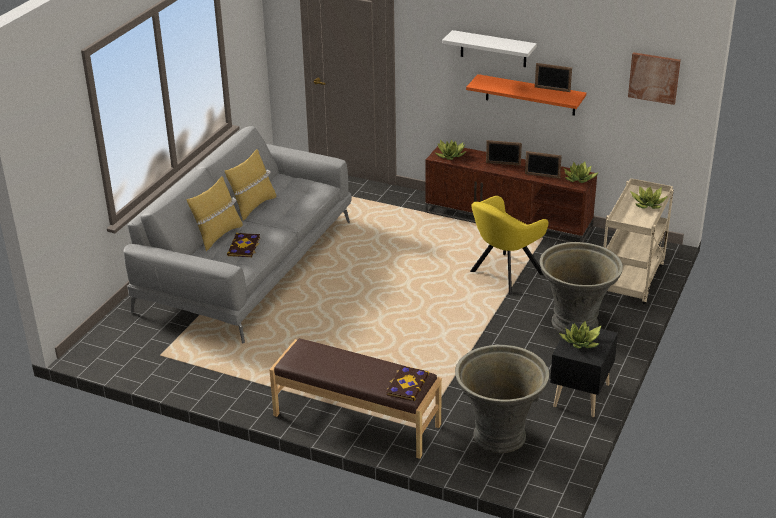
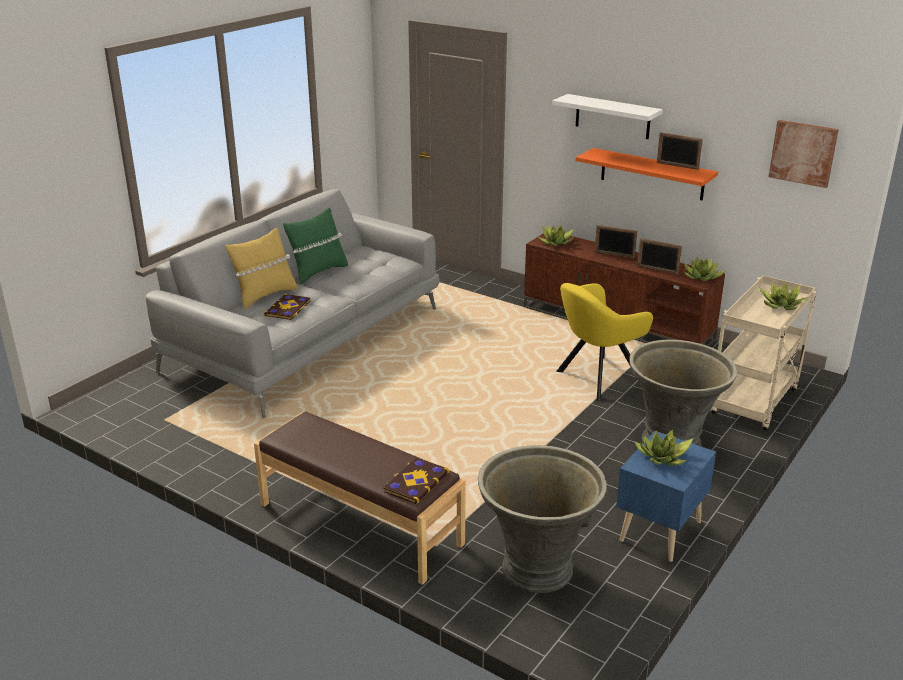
camera: 10 degrees right, 5 degrees down
yellow pillow [225,149,276,221] -> green pillow [283,208,348,284]
black nightstand [550,321,618,417] -> blue nightstand [616,431,716,562]

